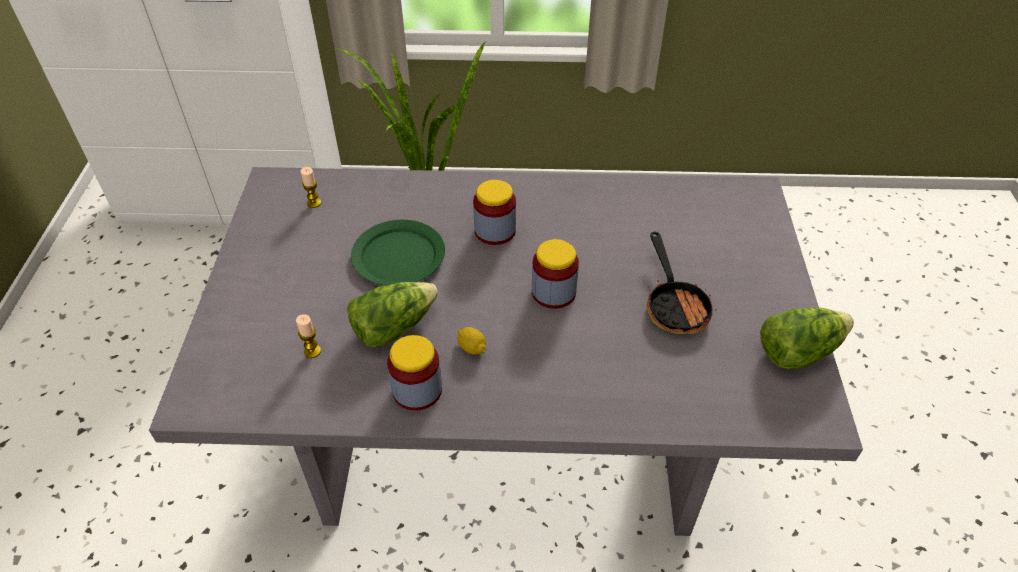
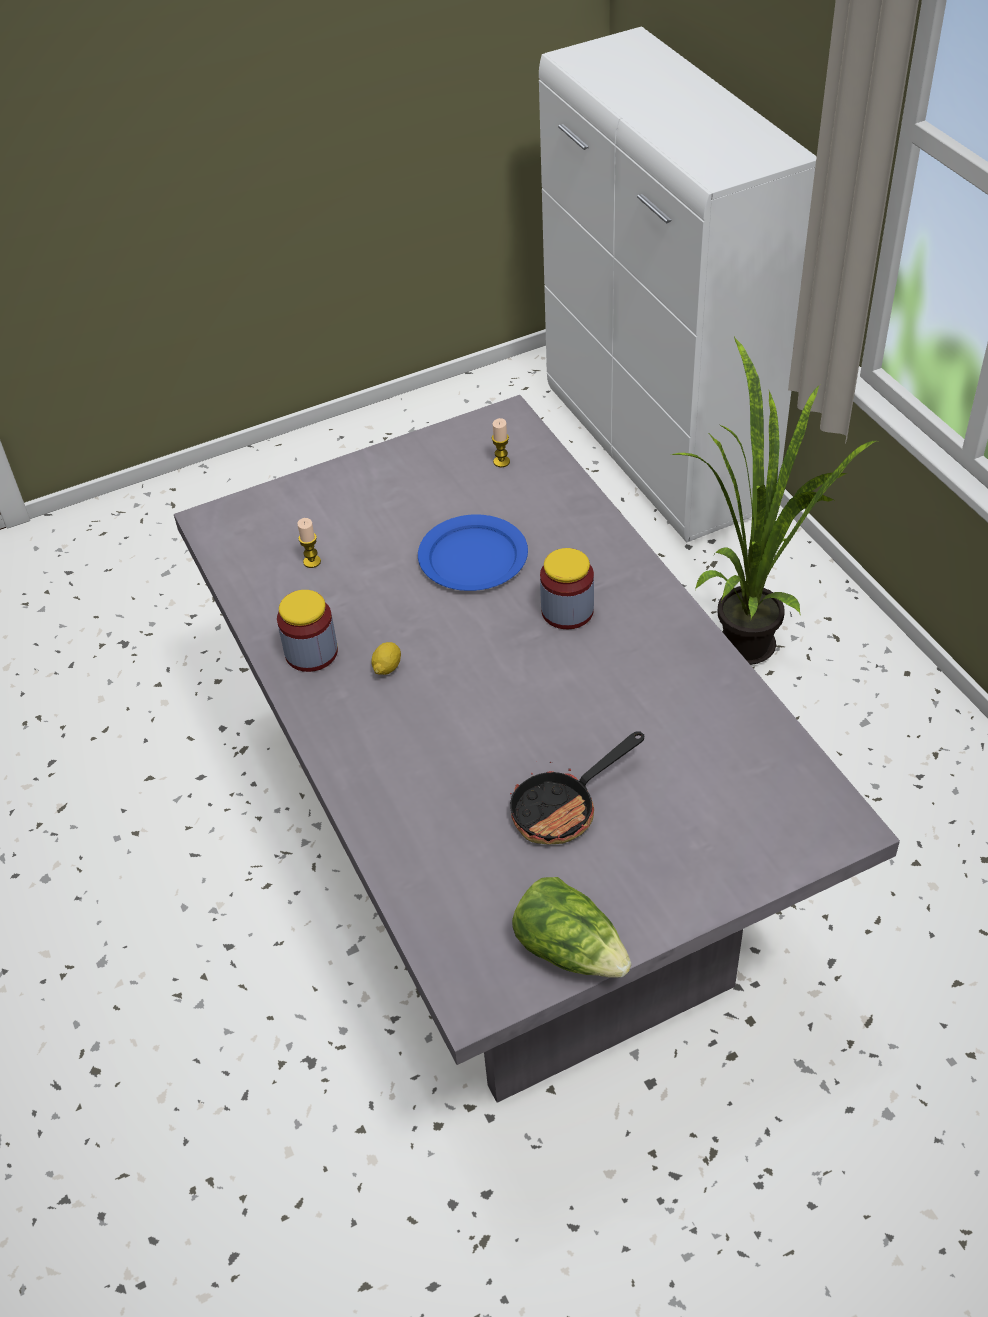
camera: 65 degrees right, 0 degrees up
lettuce [347,282,438,347] -> none
green plate [351,220,445,286] -> blue plate [418,514,528,591]
jar [532,239,579,309] -> none

